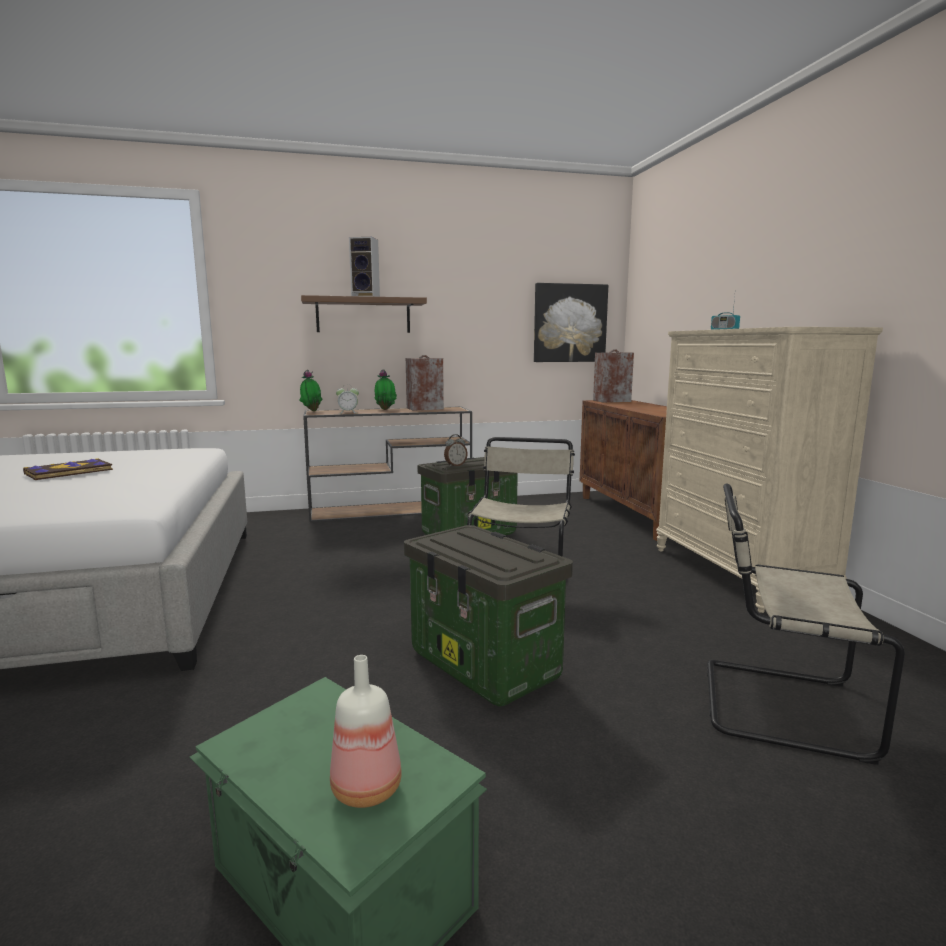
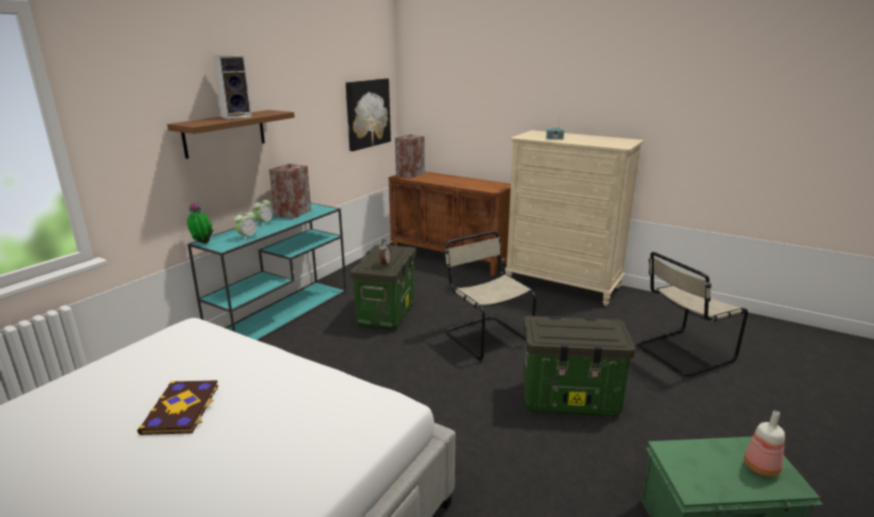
camera: 45 degrees left, 10 degrees up
brown console table [303,407,472,522] -> turquoise console table [188,203,346,341]
potted plant [375,369,397,410] -> alarm clock [252,200,274,227]

